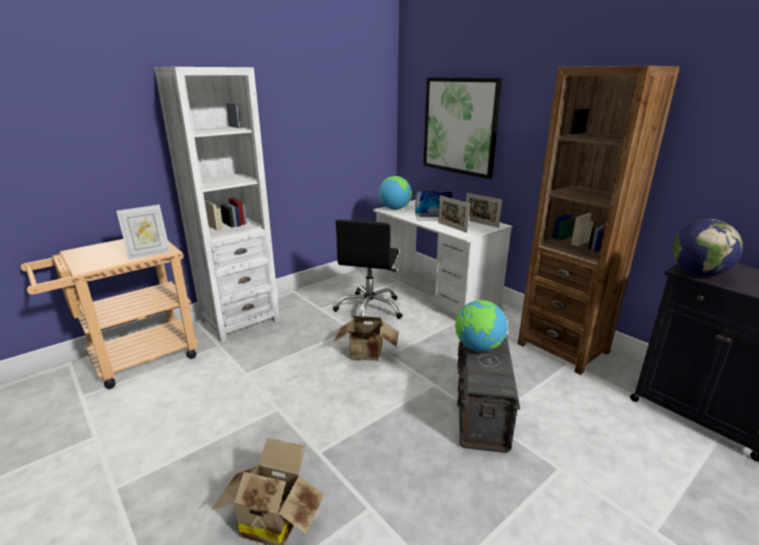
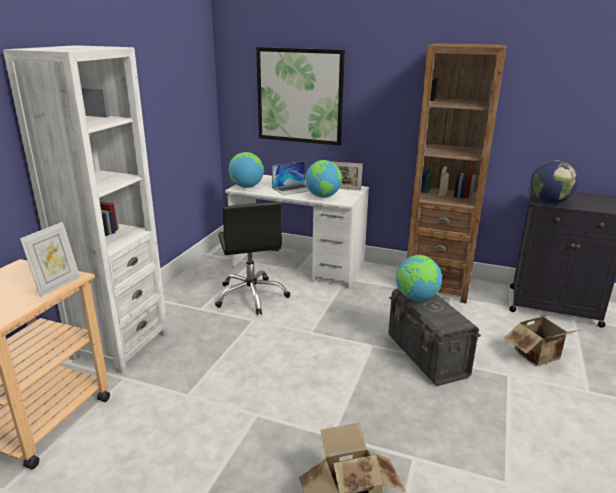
camera: 30 degrees left, 0 degrees up
cardboard box [334,316,399,361] -> cardboard box moved to [504,314,579,366]
picture frame [438,195,470,233] -> globe [305,160,342,198]

